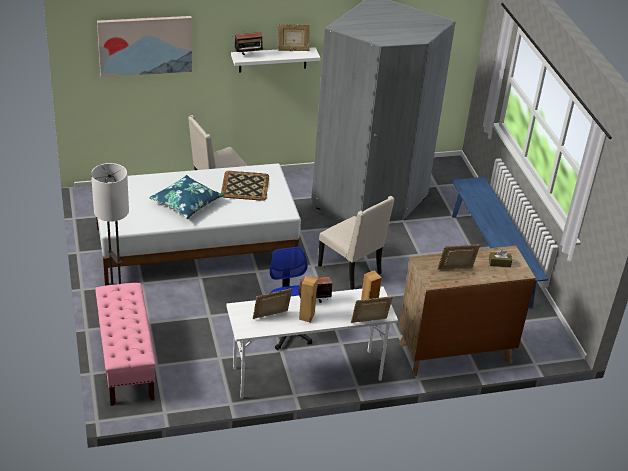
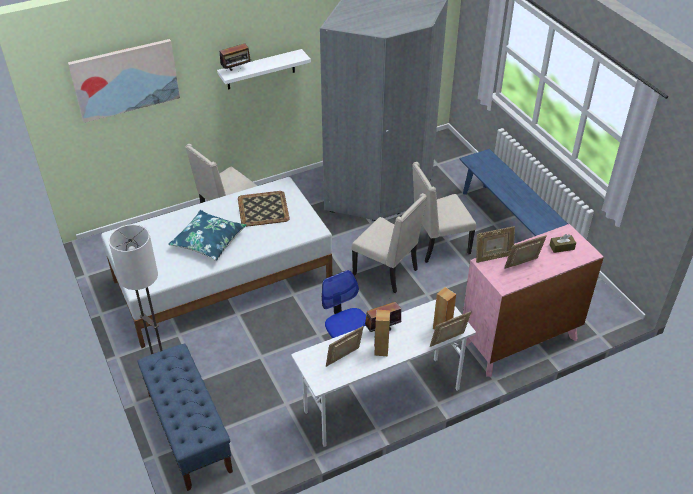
camera: 10 degrees left, 5 degrees up
pink bench [95,283,156,406] -> blue bench [137,344,233,491]
picture frame [278,24,310,51] -> picture frame moved to [476,226,515,263]
brown dresser [399,246,536,376] -> pink dresser [461,224,604,377]
none -> beige chair [412,162,476,263]

